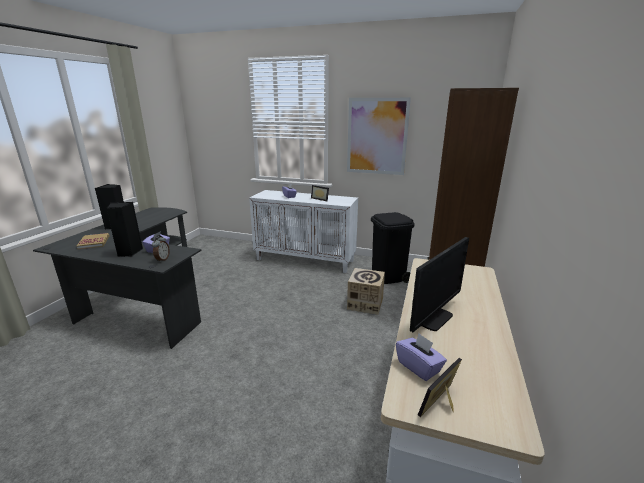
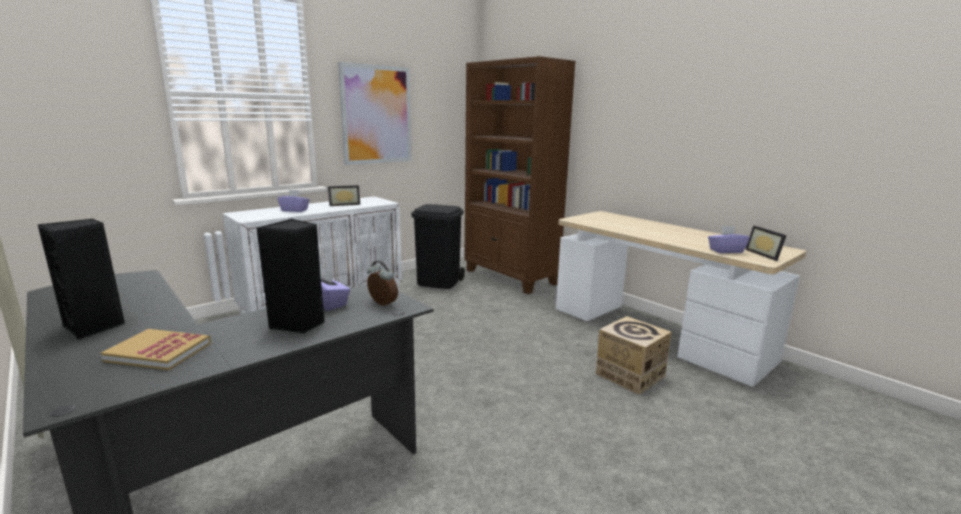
camera: 60 degrees left, 5 degrees down
cardboard box [347,268,385,315] -> cardboard box moved to [596,316,672,395]
monitor [410,237,469,332] -> none

